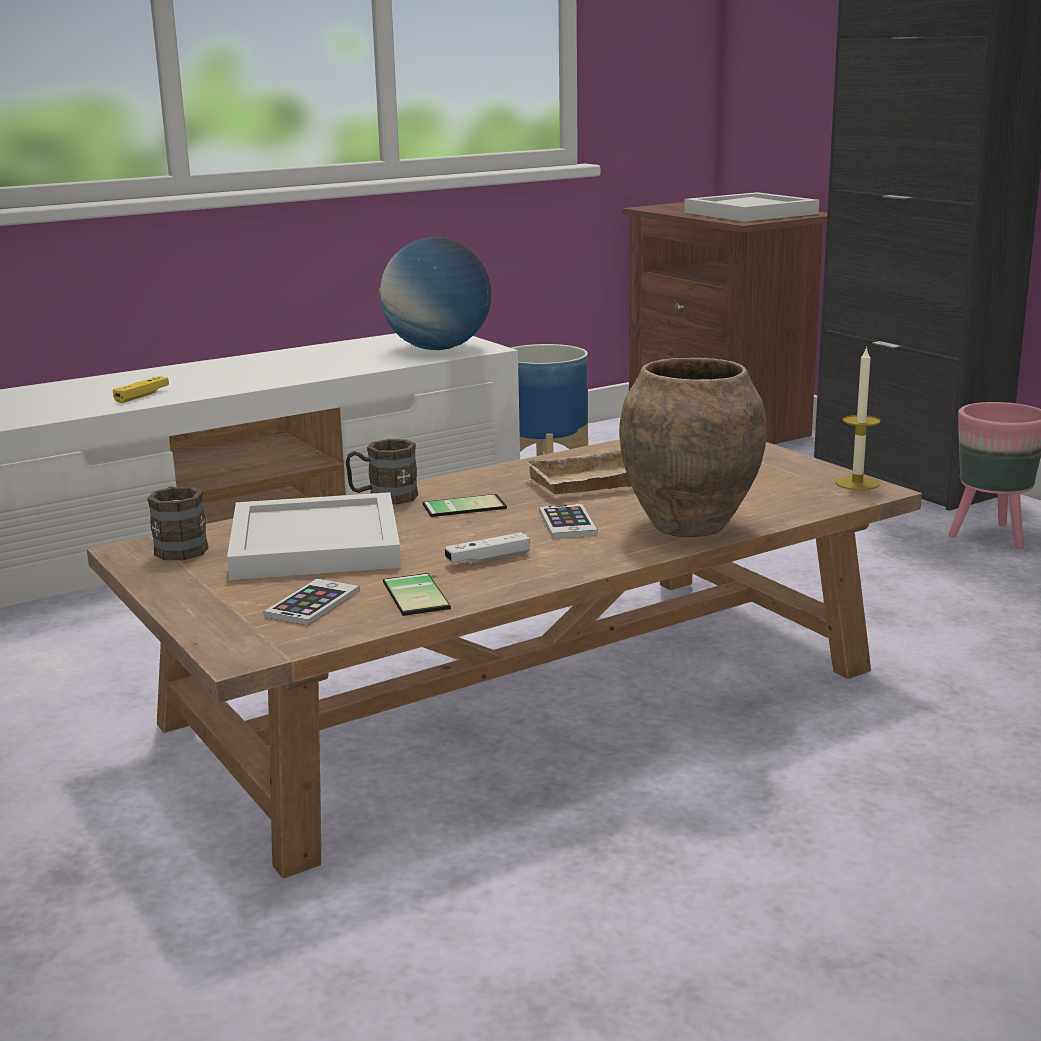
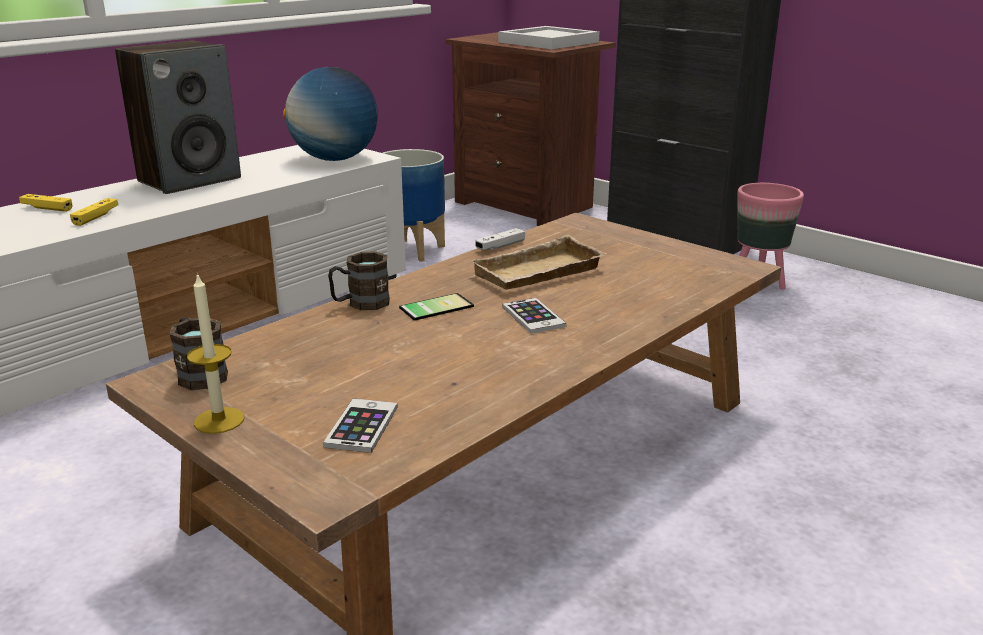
camera: 15 degrees left, 5 degrees up
white tray [227,492,401,580] -> none
phone [383,573,453,616] -> none
white game controller [445,532,530,564] -> white game controller moved to [475,228,525,250]
brown vase [619,358,767,537] -> none
candle [835,346,881,490] -> candle moved to [187,273,244,434]
none -> yellow game controller [19,194,72,212]
none -> speaker [115,41,241,194]

